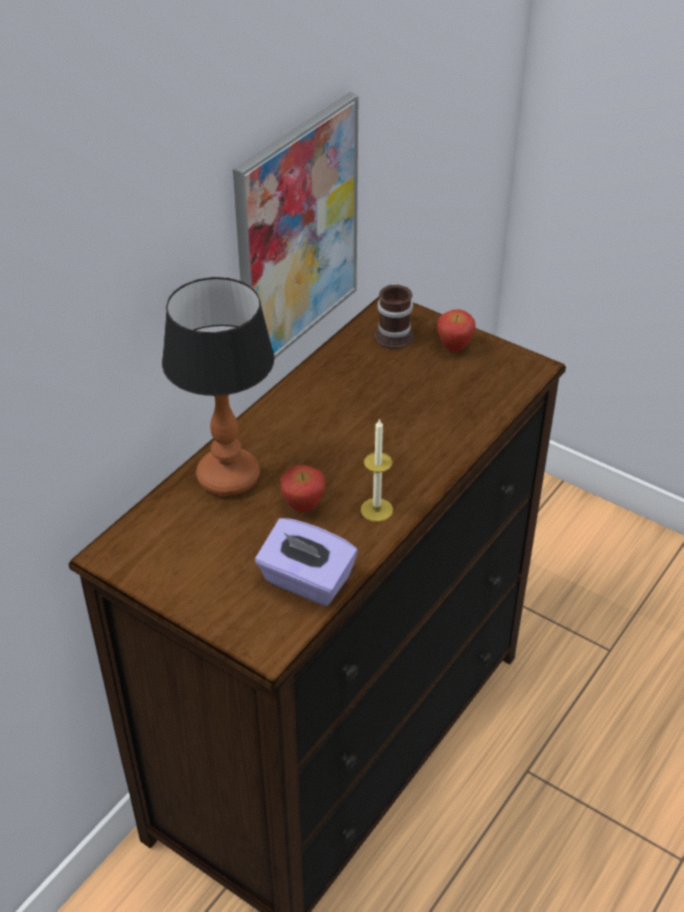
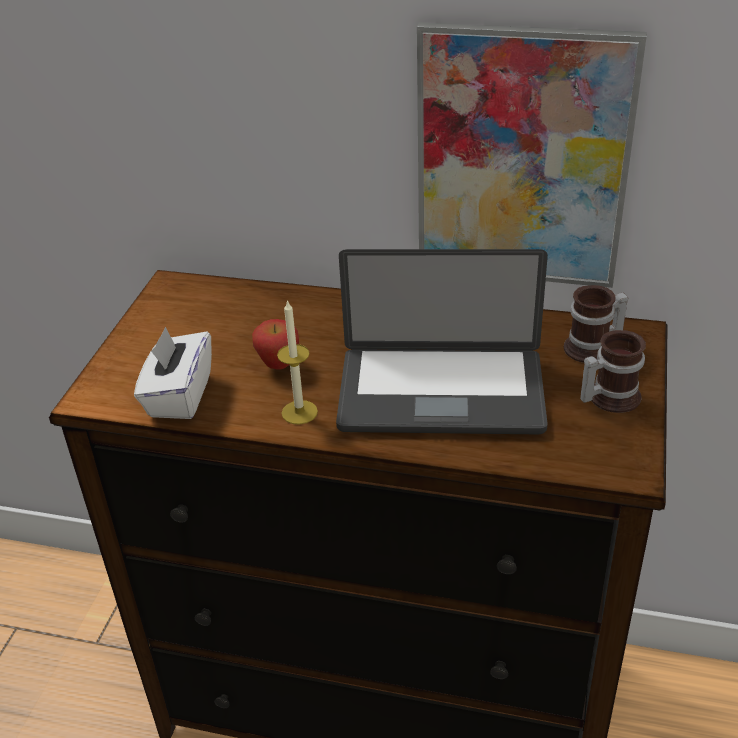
camera: 70 degrees right, 5 degrees down
table lamp [162,277,275,496] -> none
purple tissue box [255,518,358,606] -> white tissue box [134,327,212,419]
apple [437,309,476,352] -> mug [580,330,646,413]
none -> laptop [336,249,548,434]

